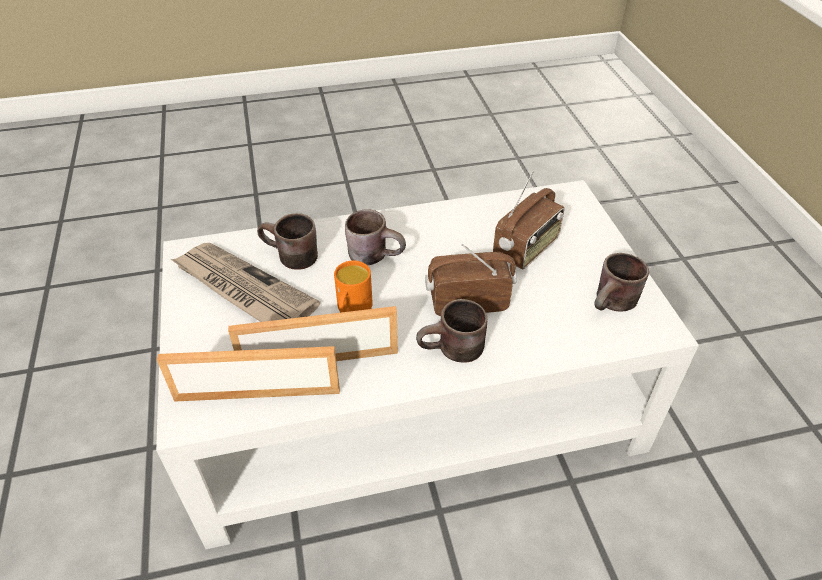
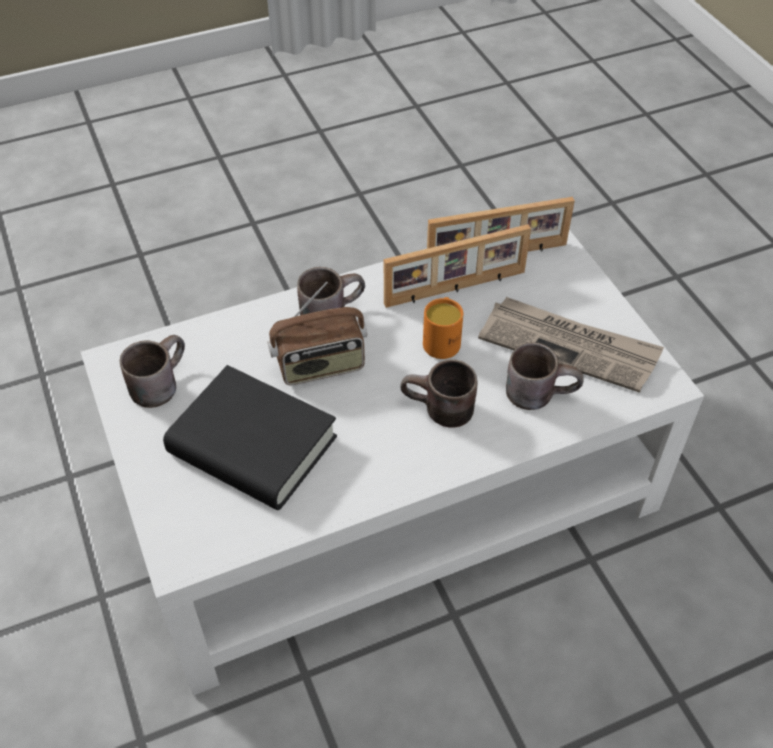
camera: 170 degrees right, 5 degrees up
radio [493,170,565,269] -> black book [163,365,337,510]

